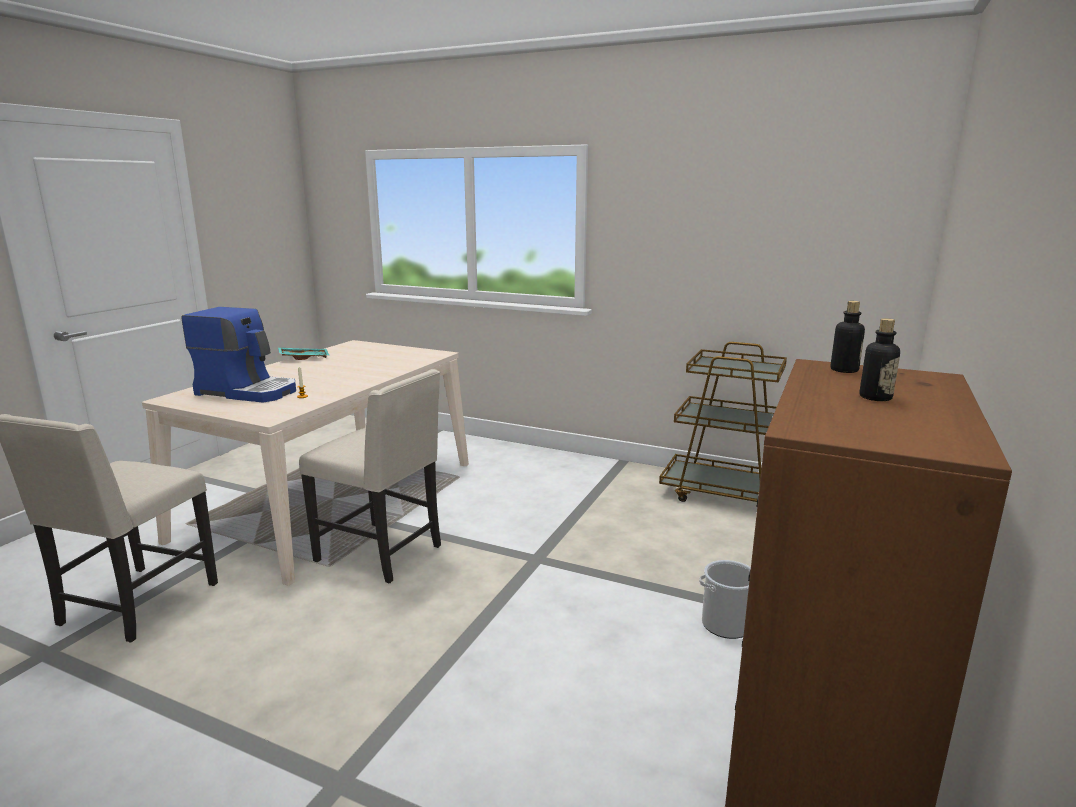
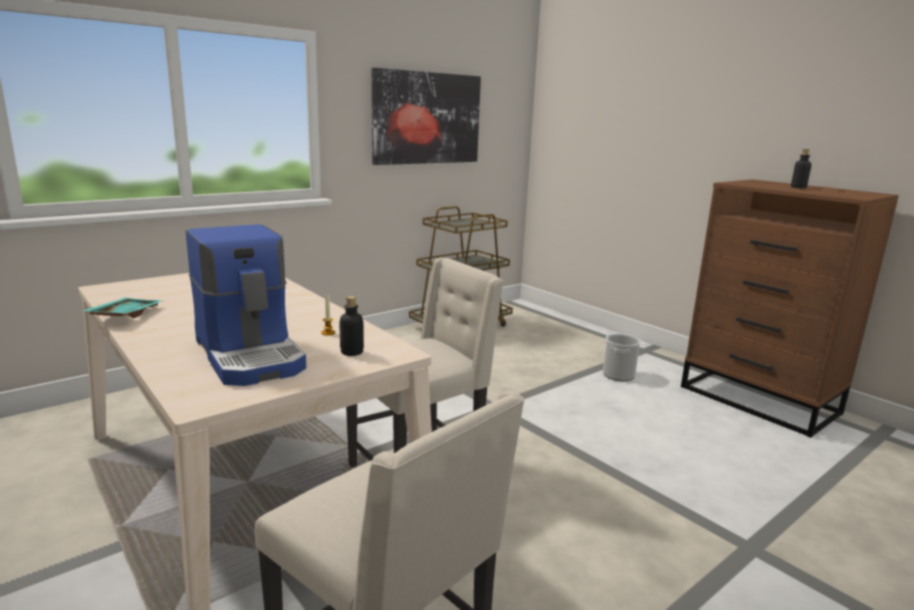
camera: 65 degrees left, 0 degrees up
coffee machine [182,307,296,403] -> coffee machine turned 105 degrees clockwise [186,224,306,386]
bottle [831,301,865,373] -> bottle moved to [339,296,364,356]
none -> picture [372,68,481,165]

